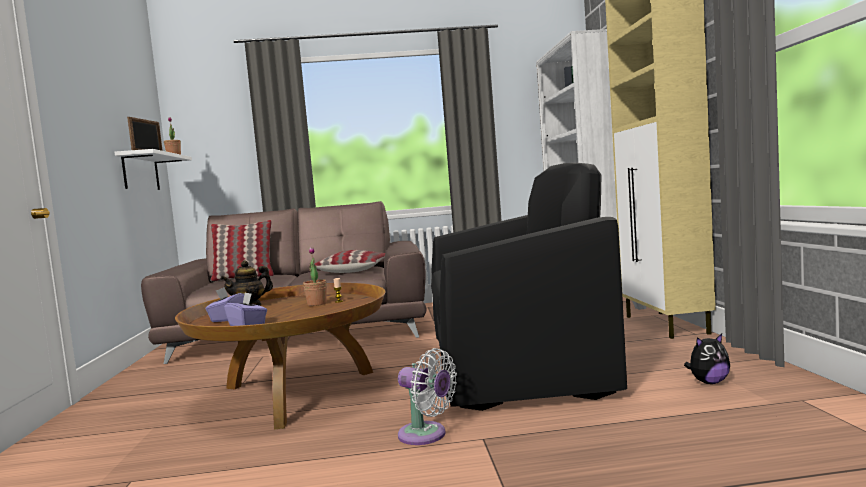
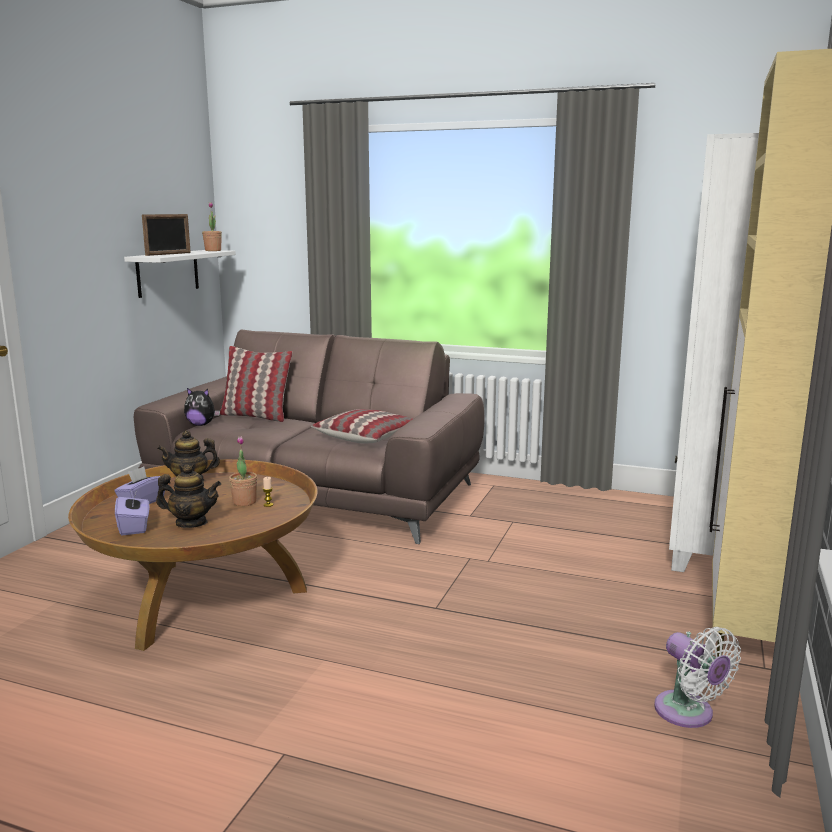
camera: 25 degrees right, 10 degrees up
white fan [398,348,457,445] -> white fan moved to [654,627,741,728]
black armchair [431,162,627,411] -> none
plush toy [684,334,730,384] -> plush toy moved to [184,388,220,426]
none -> teapot [156,465,221,528]

